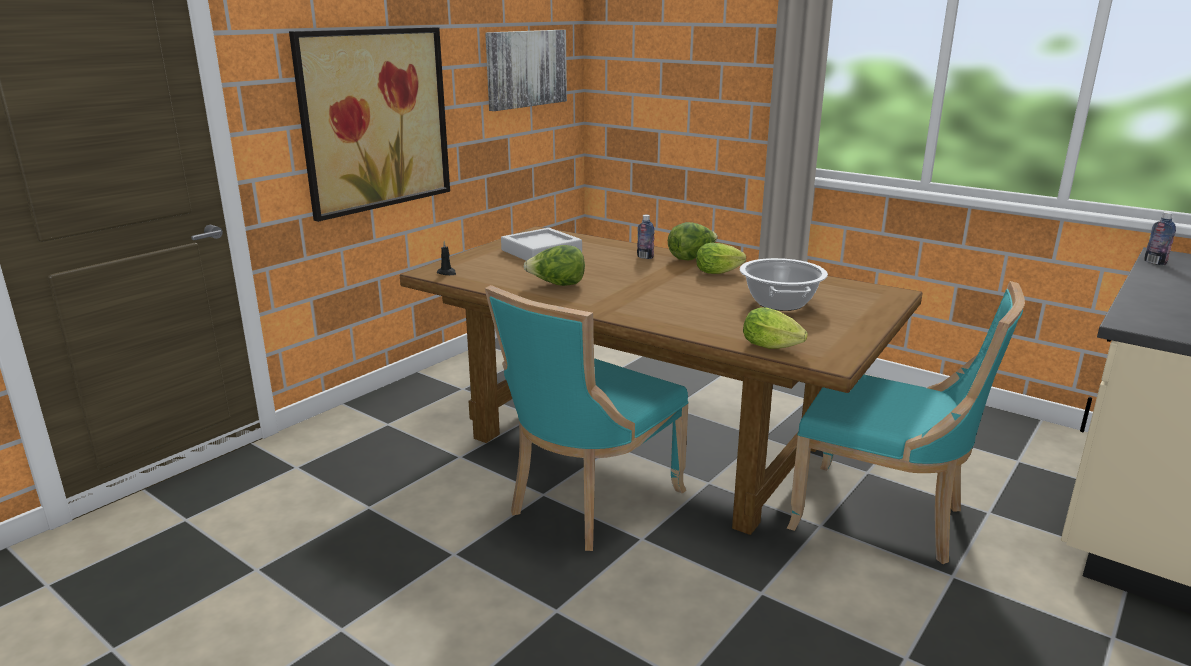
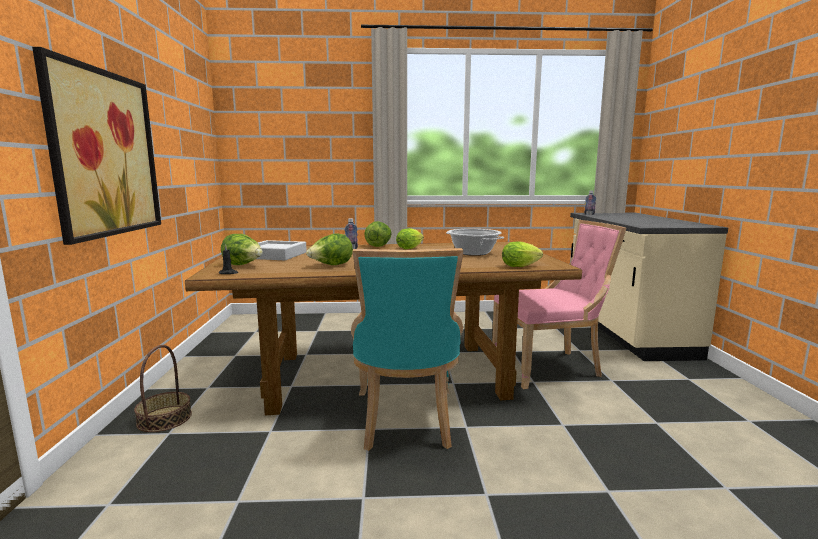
camera: 40 degrees left, 10 degrees down
picture [485,30,567,111] -> none
turquoise chair [787,281,1025,564] -> pink chair [492,220,626,389]
none -> basket [134,345,192,432]
none -> lettuce [221,234,263,265]

